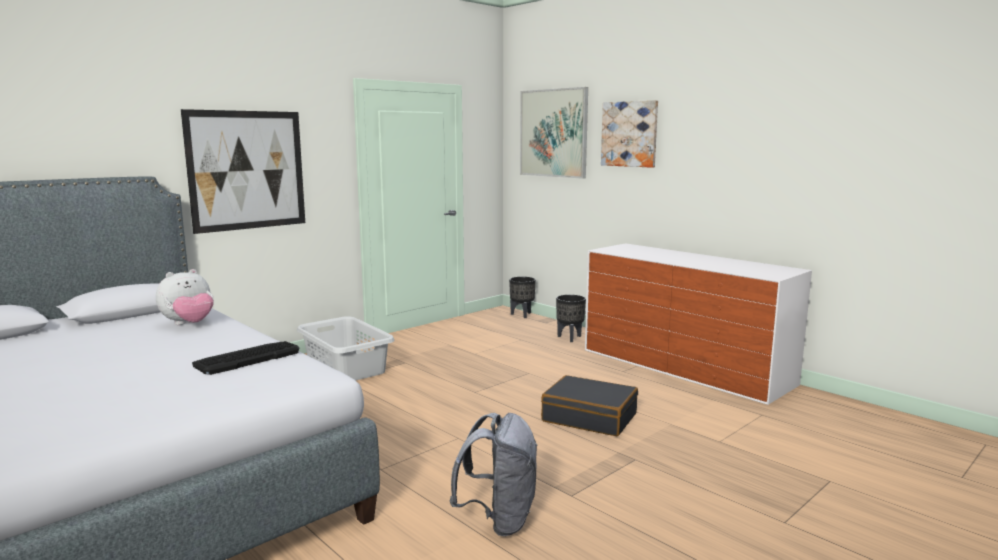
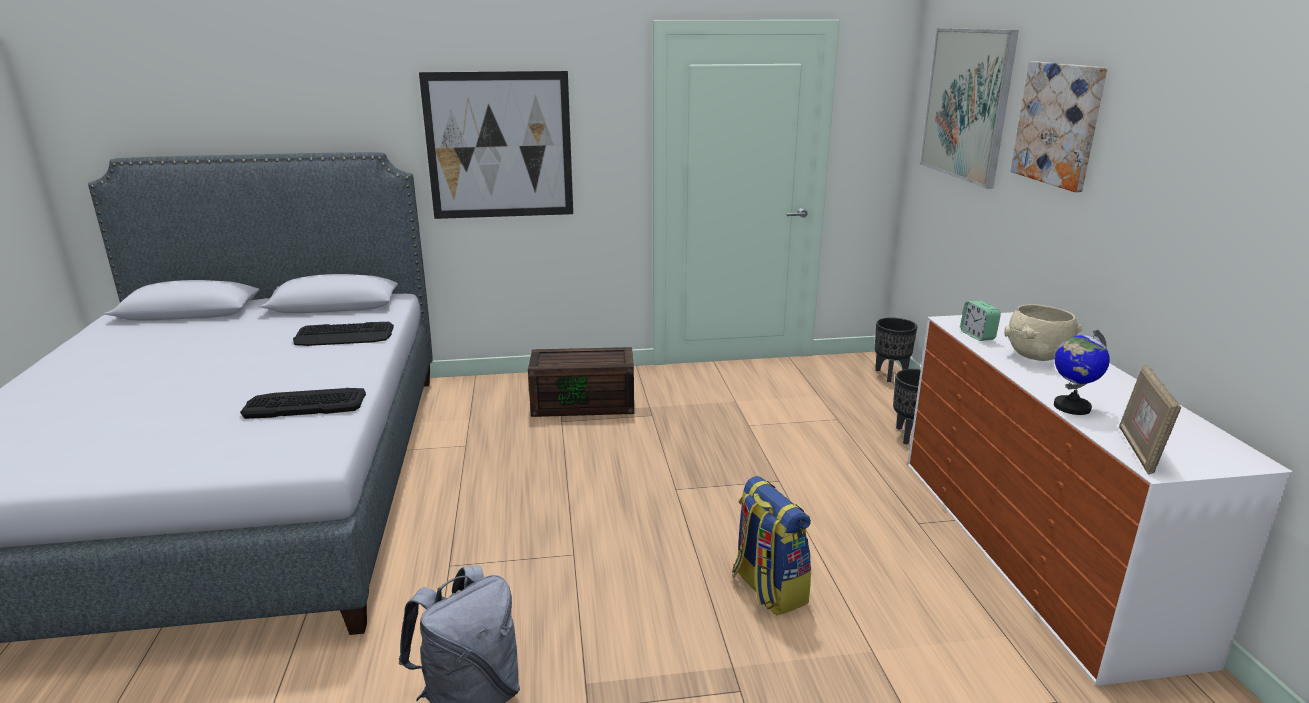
camera: 35 degrees right, 10 degrees up
plush toy [156,269,214,325] -> keyboard [293,322,394,346]
grey laundry basket [297,316,395,380] -> brown storage box [528,347,634,417]
black suitcase [541,375,638,436] -> backpack [732,476,811,616]
none -> alarm clock [960,301,1001,341]
none -> beige bowl [1005,304,1082,361]
none -> globe [1054,330,1110,415]
none -> picture frame [1119,365,1181,475]

